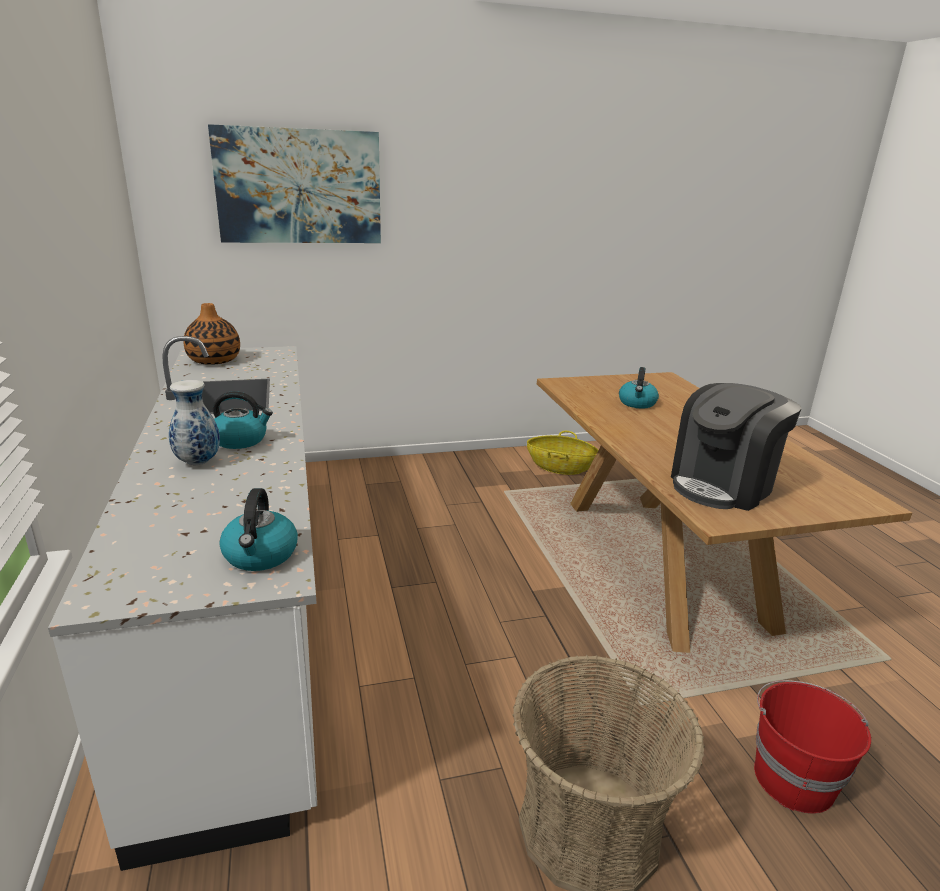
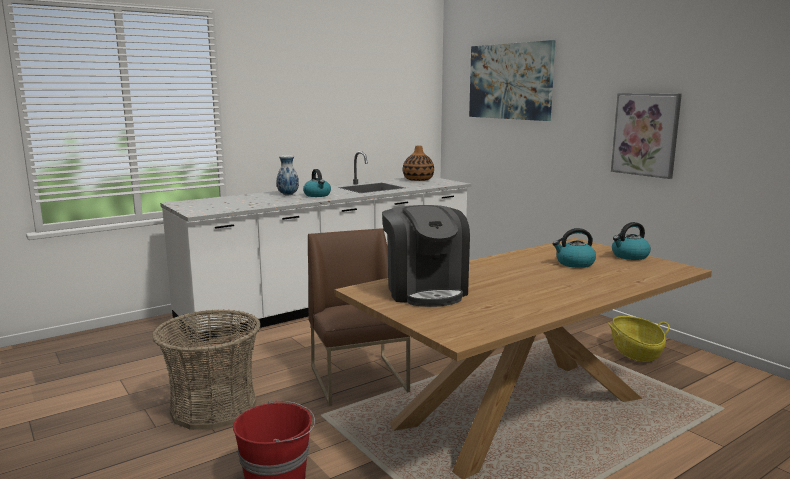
camera: 70 degrees right, 10 degrees down
kettle [219,488,298,571] -> kettle moved to [612,222,651,260]
coffee machine [671,383,802,511] -> coffee machine turned 135 degrees counterclockwise [382,205,470,307]
none -> brown chair [308,228,411,406]
none -> picture [611,93,682,179]

